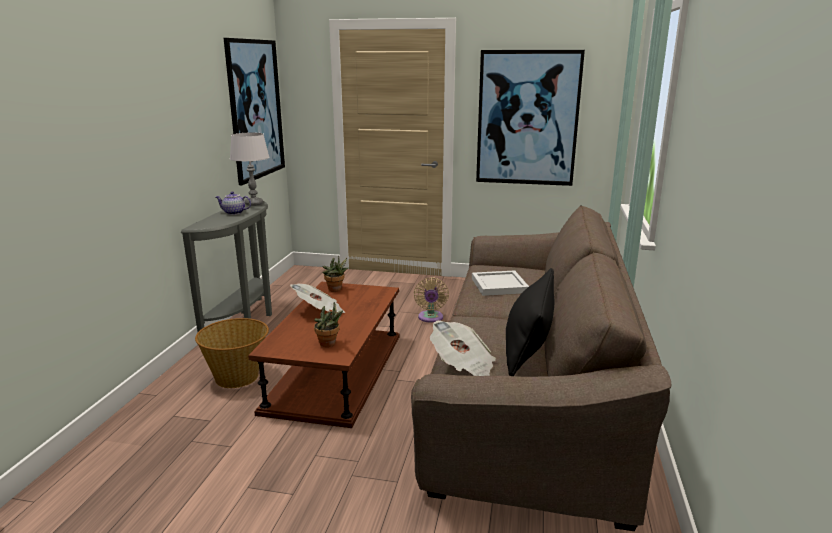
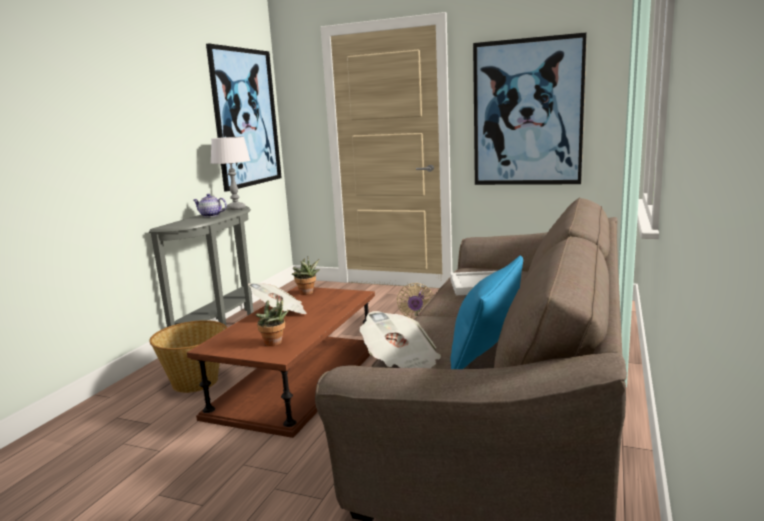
camera: 10 degrees right, 5 degrees down
black pillow [506,268,554,376] -> blue pillow [450,256,523,369]

